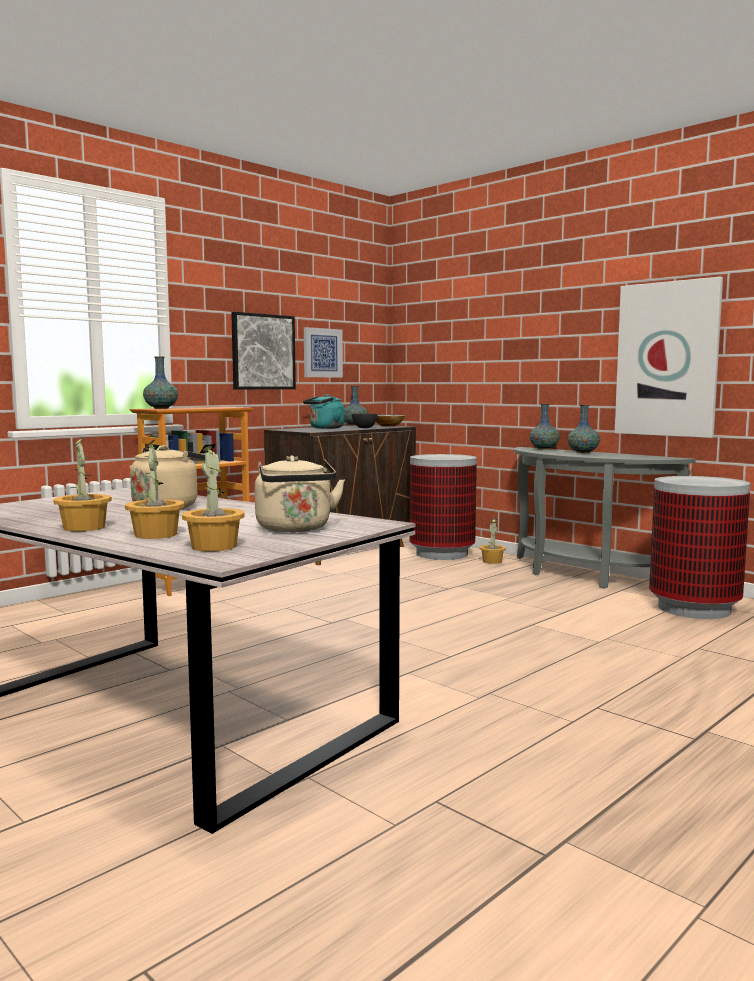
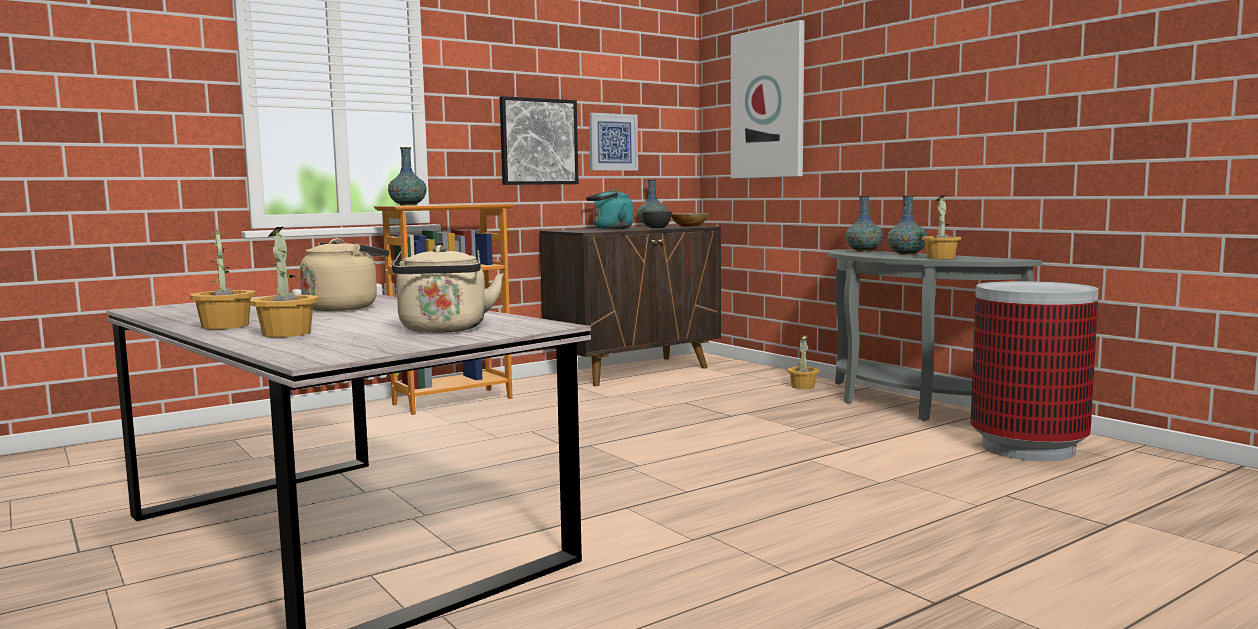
camera: 10 degrees right, 0 degrees up
potted plant [182,444,245,552] -> potted plant moved to [922,195,961,259]
trash can [409,454,477,560] -> none
picture [615,277,723,438] -> picture moved to [731,20,805,179]

